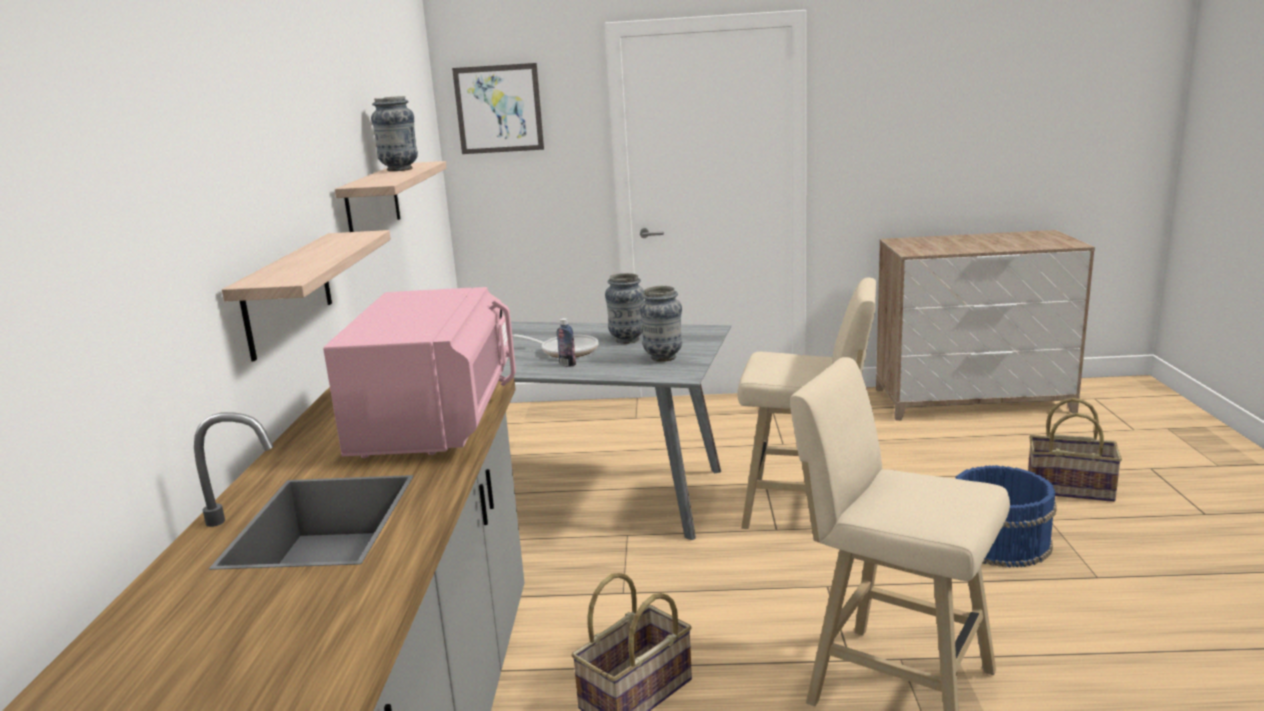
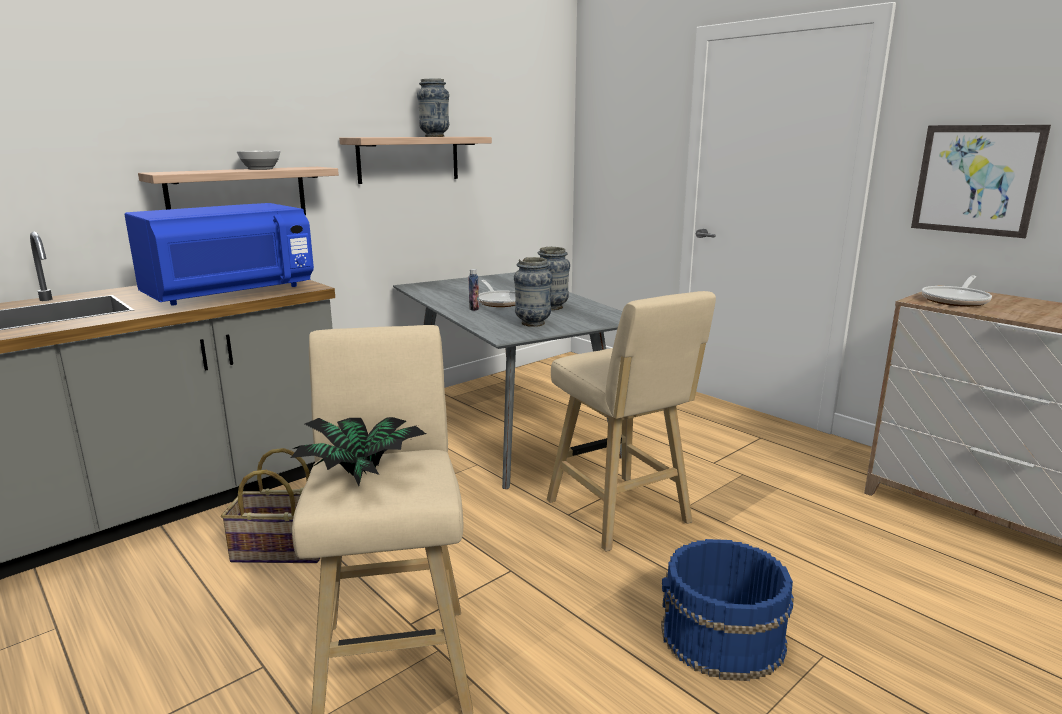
camera: 45 degrees right, 0 degrees up
pink microwave [323,287,516,458] -> blue microwave [125,203,314,305]
picture [452,63,544,154] -> picture moved to [911,125,1051,238]
basket [1028,398,1122,502] -> none
none -> bowl [236,151,281,170]
none -> potted plant [291,417,426,486]
none -> frying pan [922,275,992,307]

